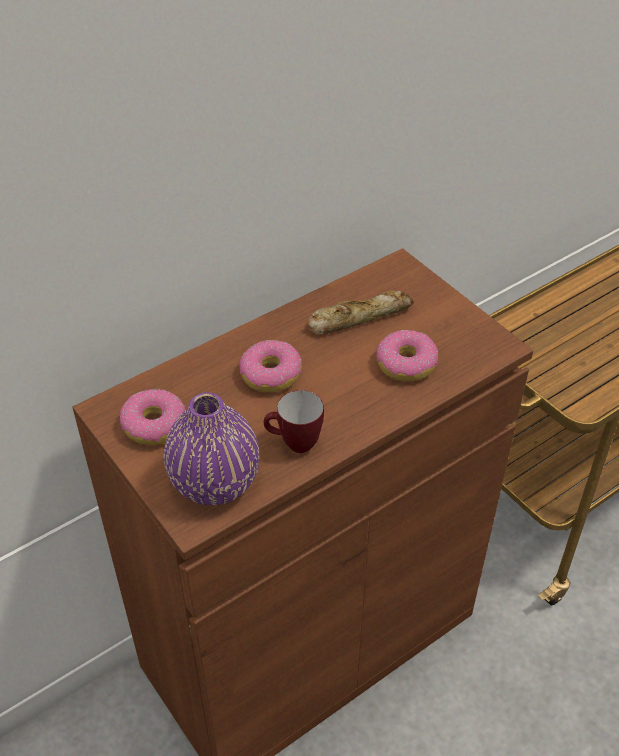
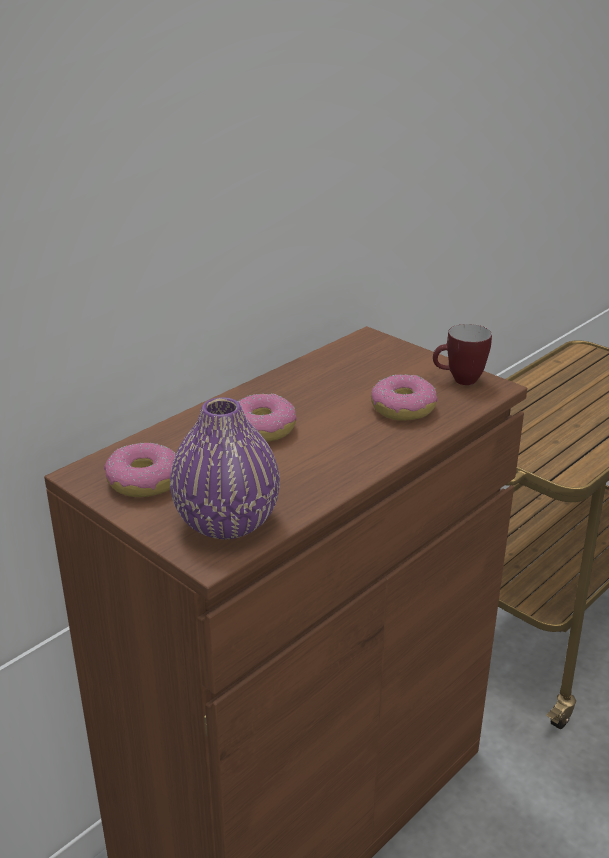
camera: 10 degrees left, 15 degrees down
mug [264,390,324,453] -> mug moved to [433,324,492,385]
bread [306,290,414,335] -> none

